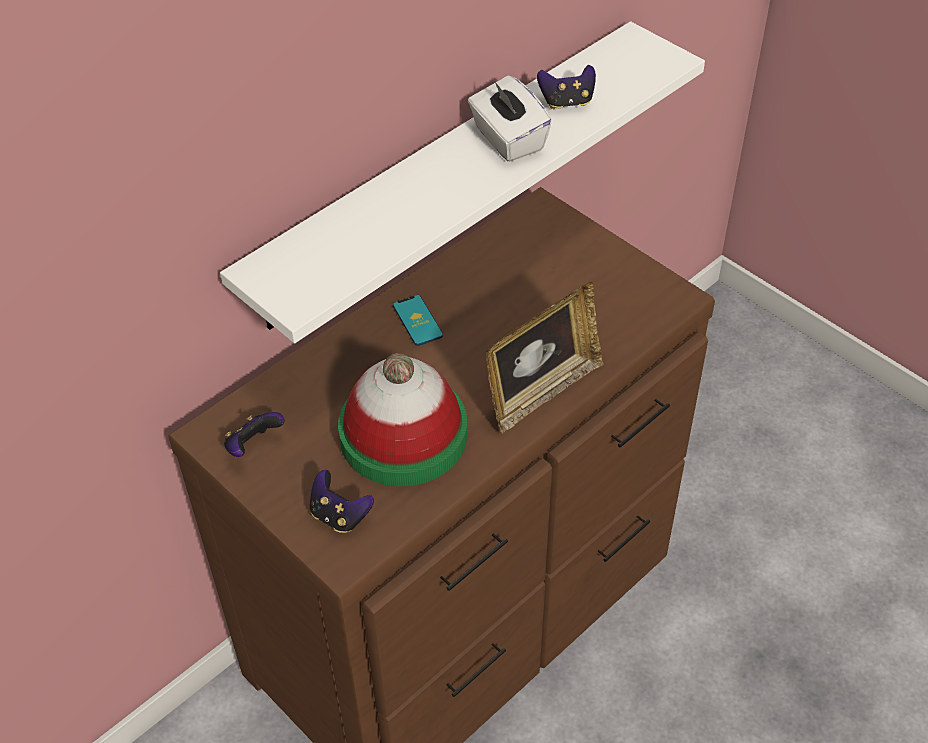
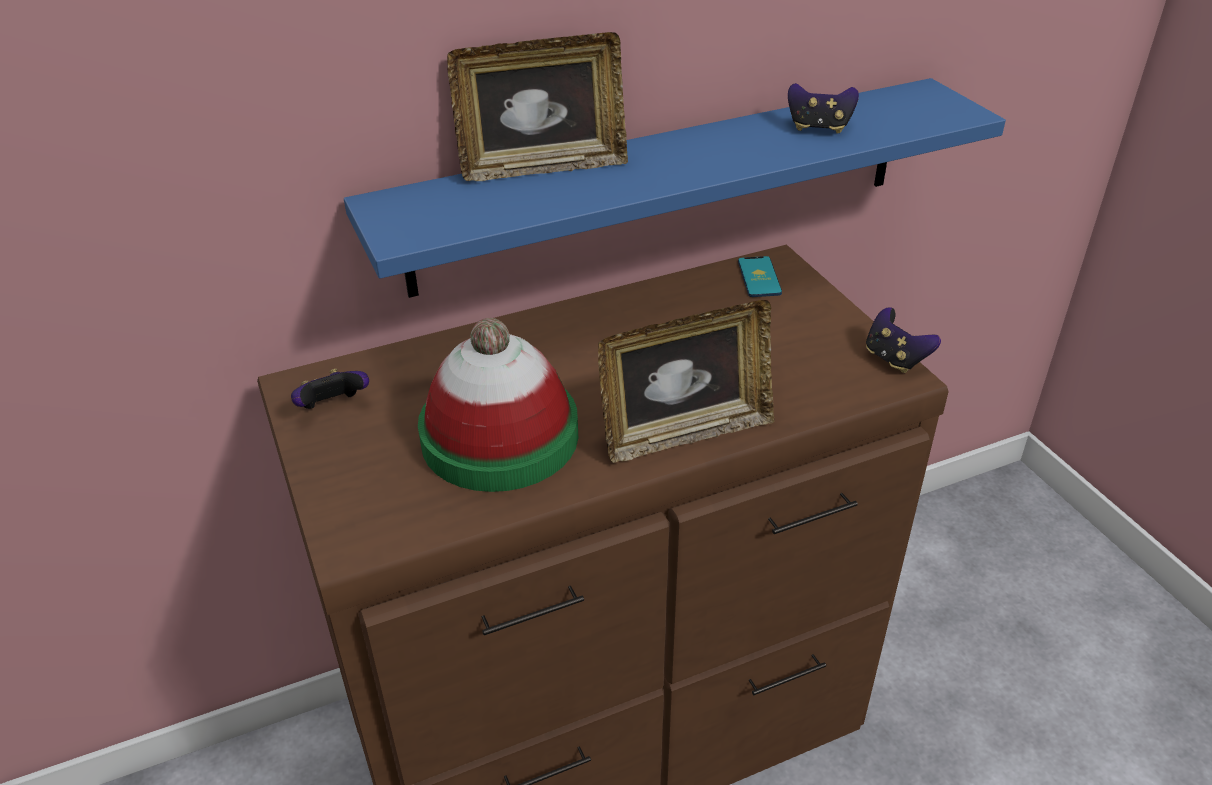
camera: 20 degrees right, 10 degrees down
white shelf [220,21,705,343] -> blue shelf [344,78,1006,298]
game controller [310,470,374,533] -> game controller moved to [866,307,941,373]
phone [393,295,443,346] -> phone moved to [738,256,782,297]
white tissue box [468,75,552,162] -> none
none -> picture frame [447,32,628,181]

